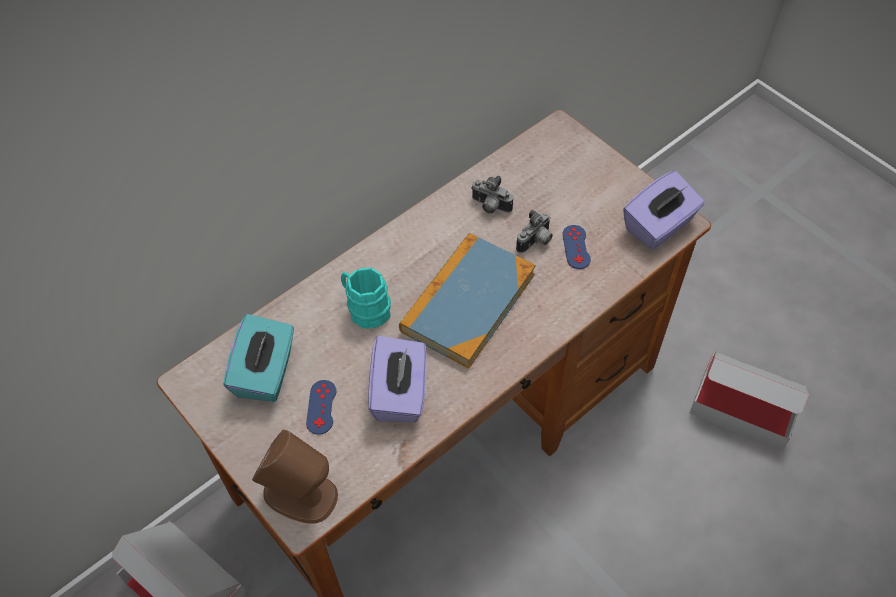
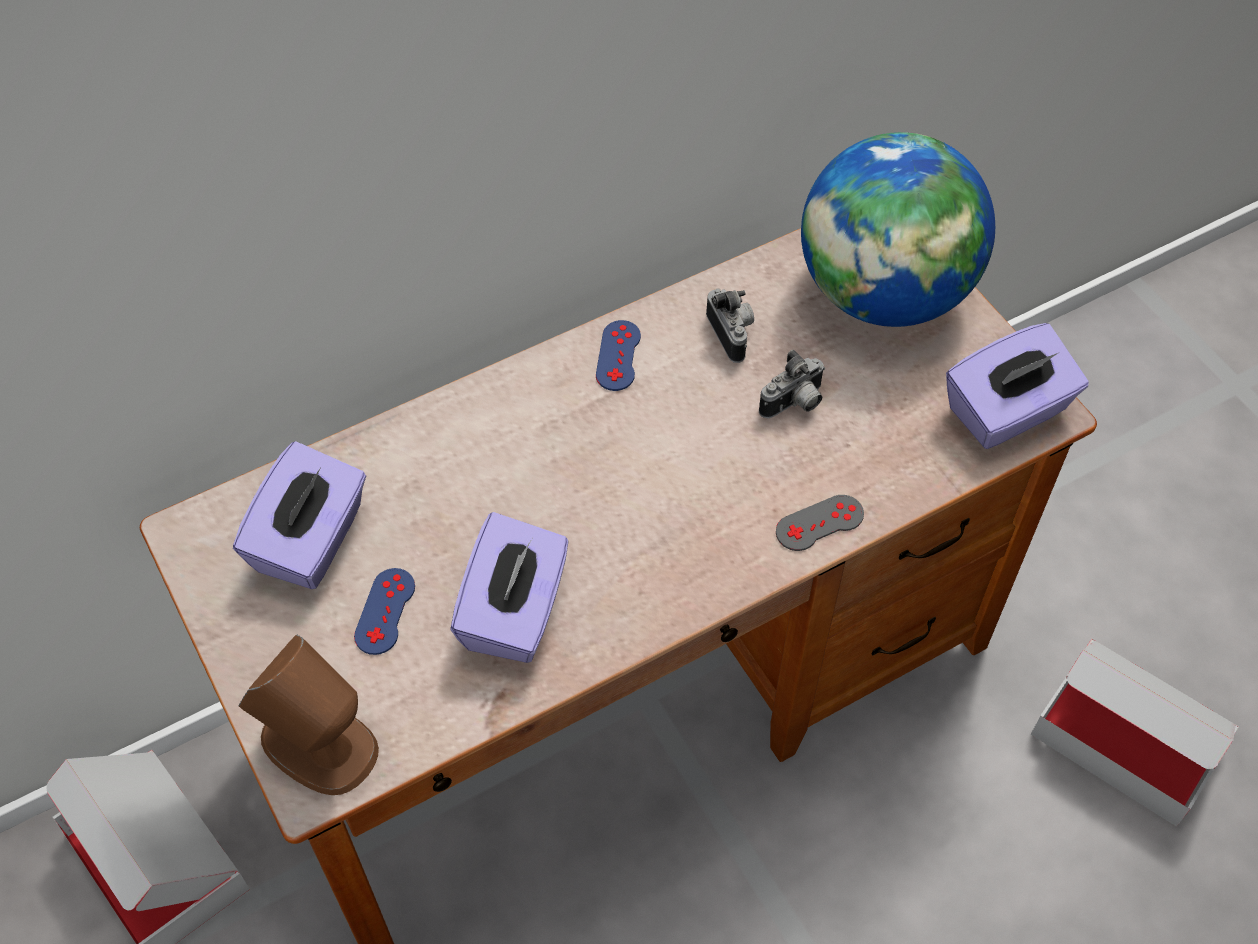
camera: 10 degrees right, 0 degrees up
turquoise tissue box [224,314,294,402] -> purple tissue box [233,441,366,589]
turquoise mug [341,268,391,329] -> none
book [399,233,536,369] -> none
camera [471,176,513,214] -> camera turned 150 degrees counterclockwise [706,288,754,363]
blue game controller [562,225,591,269] -> blue game controller moved to [596,320,641,391]
none -> grey game controller [776,495,864,551]
none -> globe [801,132,995,327]

